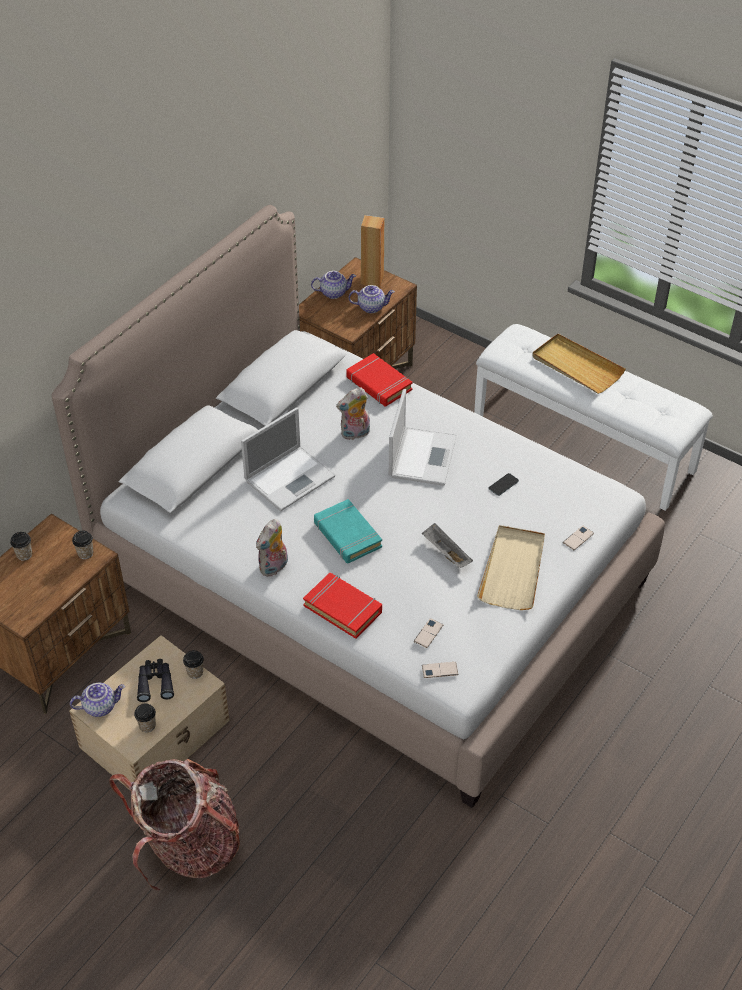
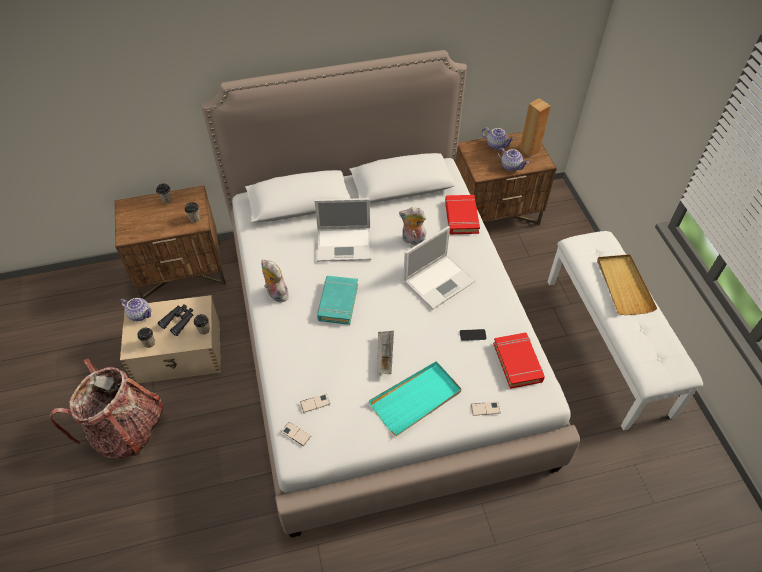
camera: 40 degrees right, 5 degrees up
plush toy [256,519,288,577] -> plush toy turned 60 degrees clockwise [261,260,289,303]
red book [303,573,382,639] -> red book moved to [493,333,545,389]
beige tray [477,525,545,610] -> turquoise tray [369,361,461,436]

